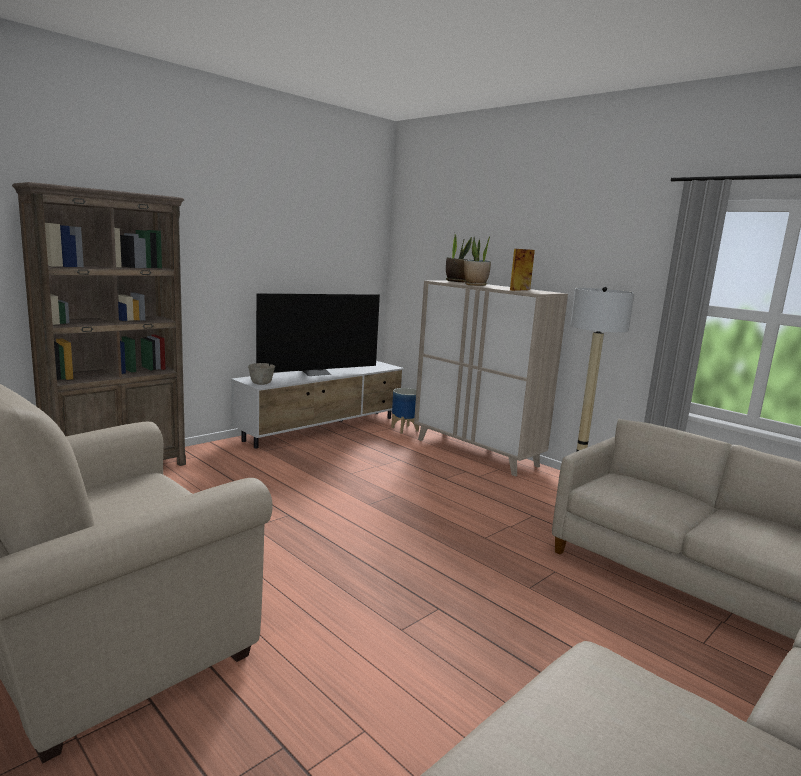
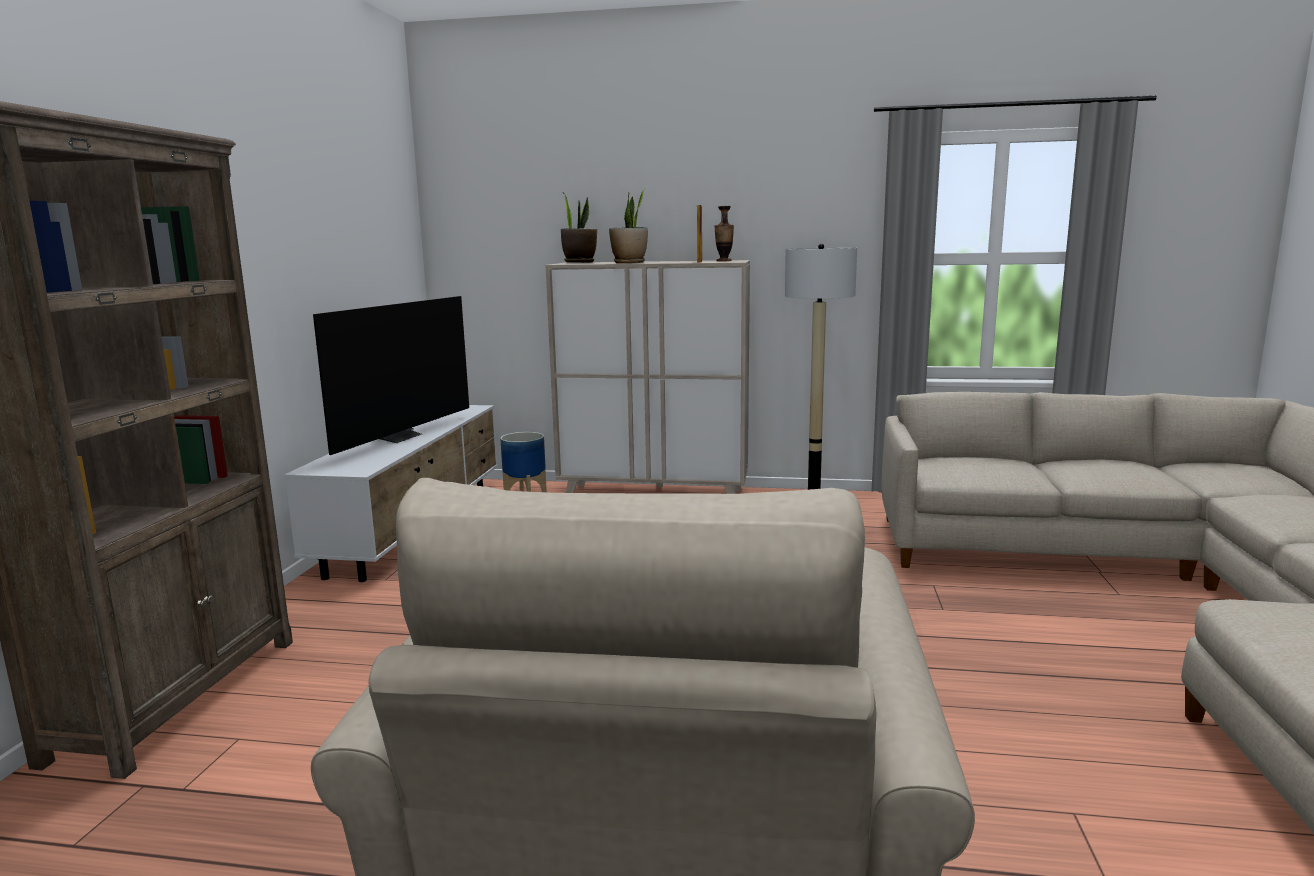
camera: 35 degrees left, 0 degrees up
grey bowl [248,363,275,385] -> none
none -> vase [715,206,734,261]

